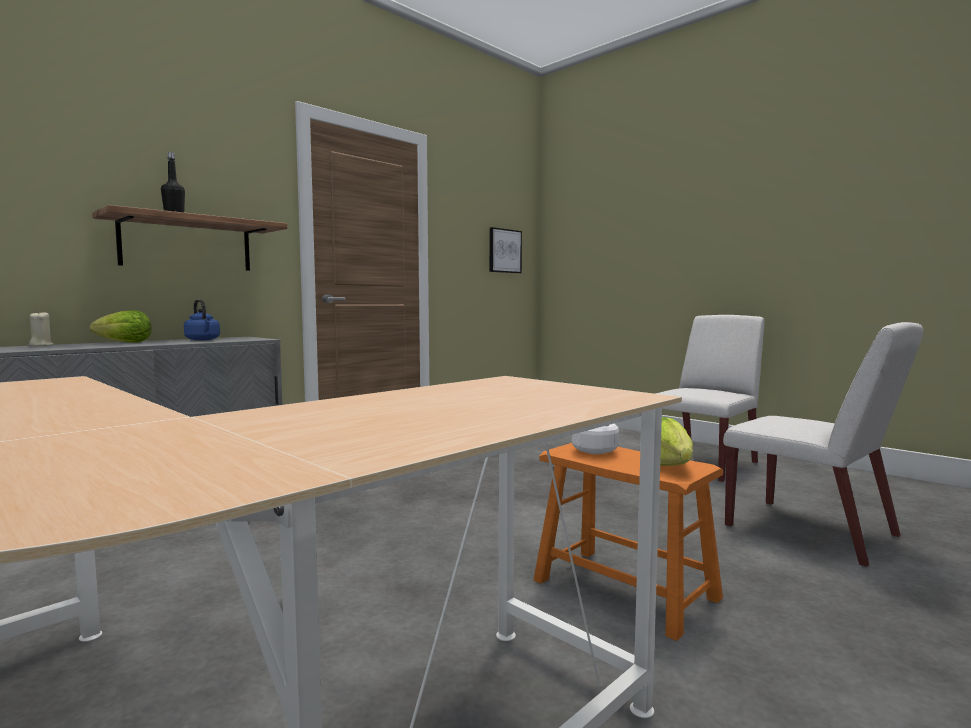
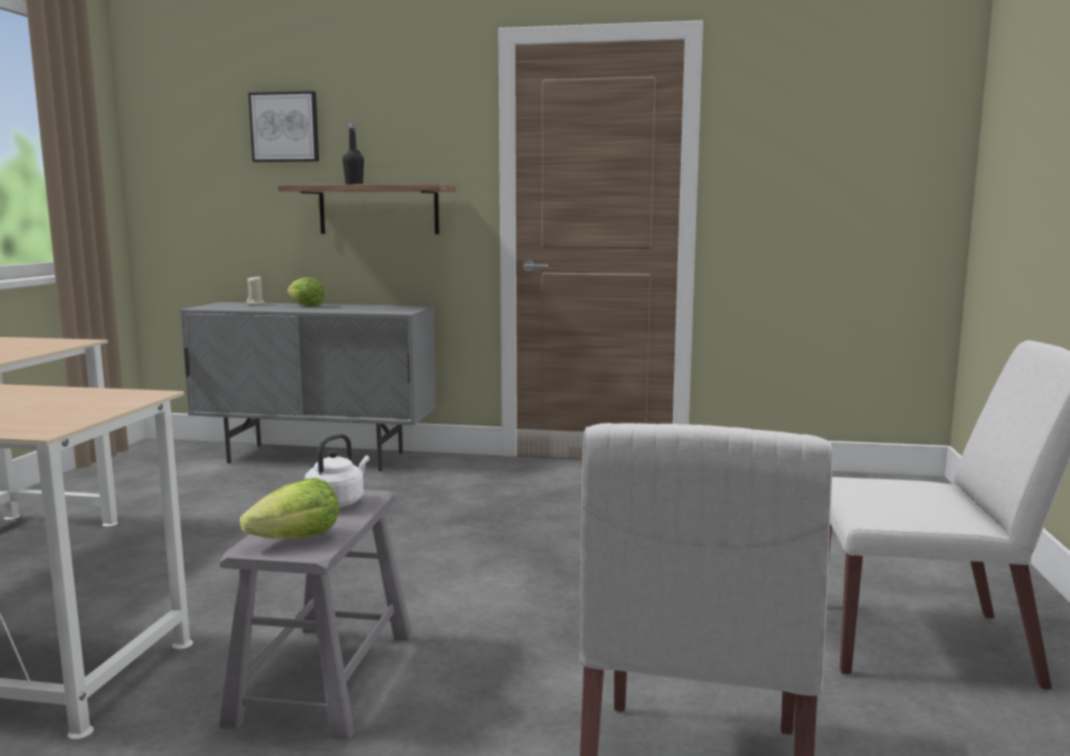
camera: 55 degrees right, 5 degrees up
blue kettle [184,300,220,340] -> none
picture [489,227,522,273] -> picture moved to [248,91,319,162]
orange stool [533,443,723,641] -> grey stool [219,490,413,740]

